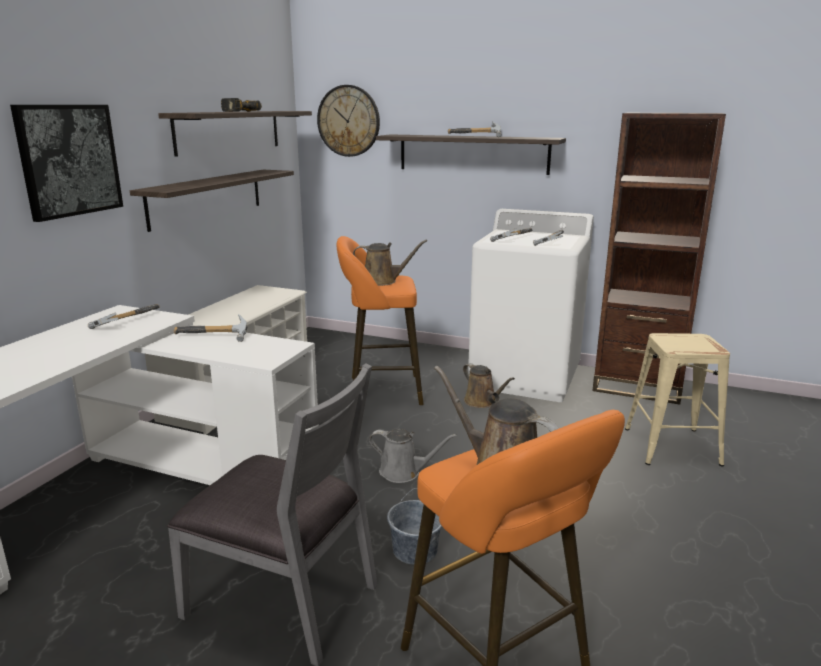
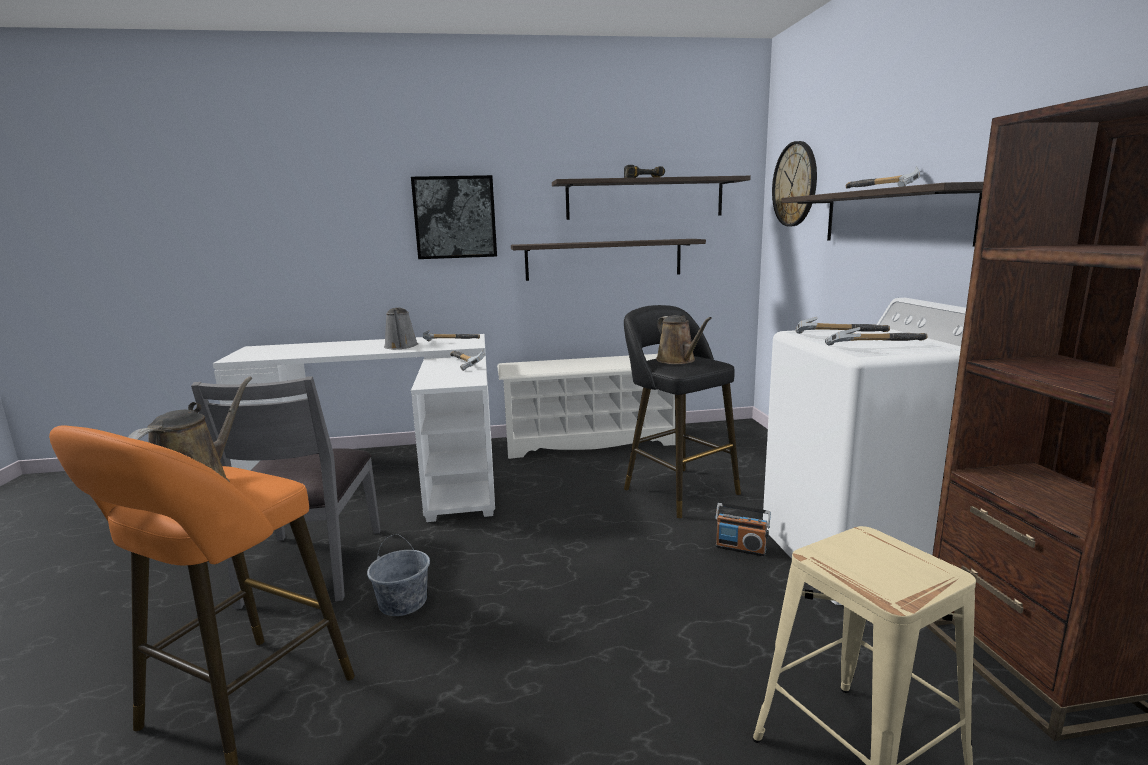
camera: 60 degrees right, 5 degrees down
orange stool [337,236,424,405] -> black stool [624,305,741,518]
grey watering can [369,429,457,483] -> grey watering can moved to [384,308,418,349]
brown watering can [463,363,515,408] -> radio [715,503,771,556]

